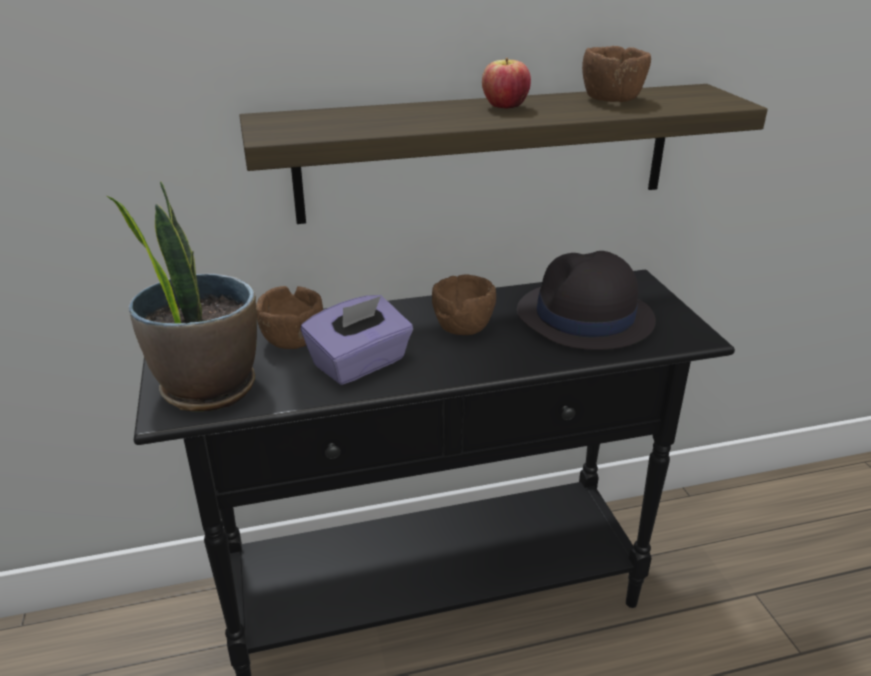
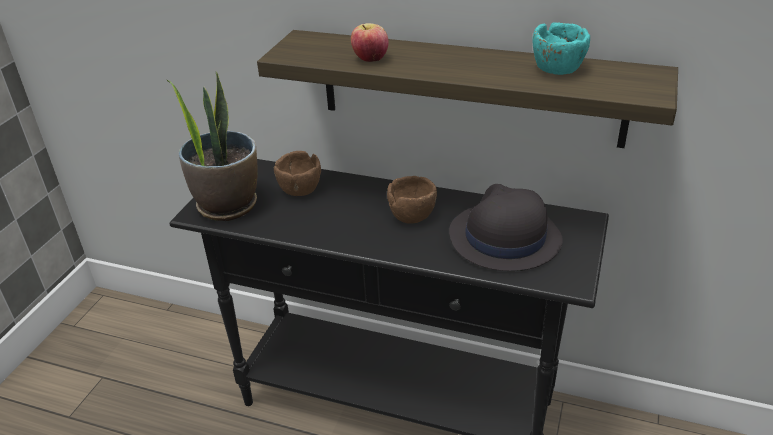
camera: 35 degrees right, 5 degrees up
purple tissue box [301,295,413,385] -> none
apple [482,58,531,109] -> apple moved to [351,23,389,62]
brown bowl [582,46,651,102] -> turquoise bowl [532,22,590,75]

